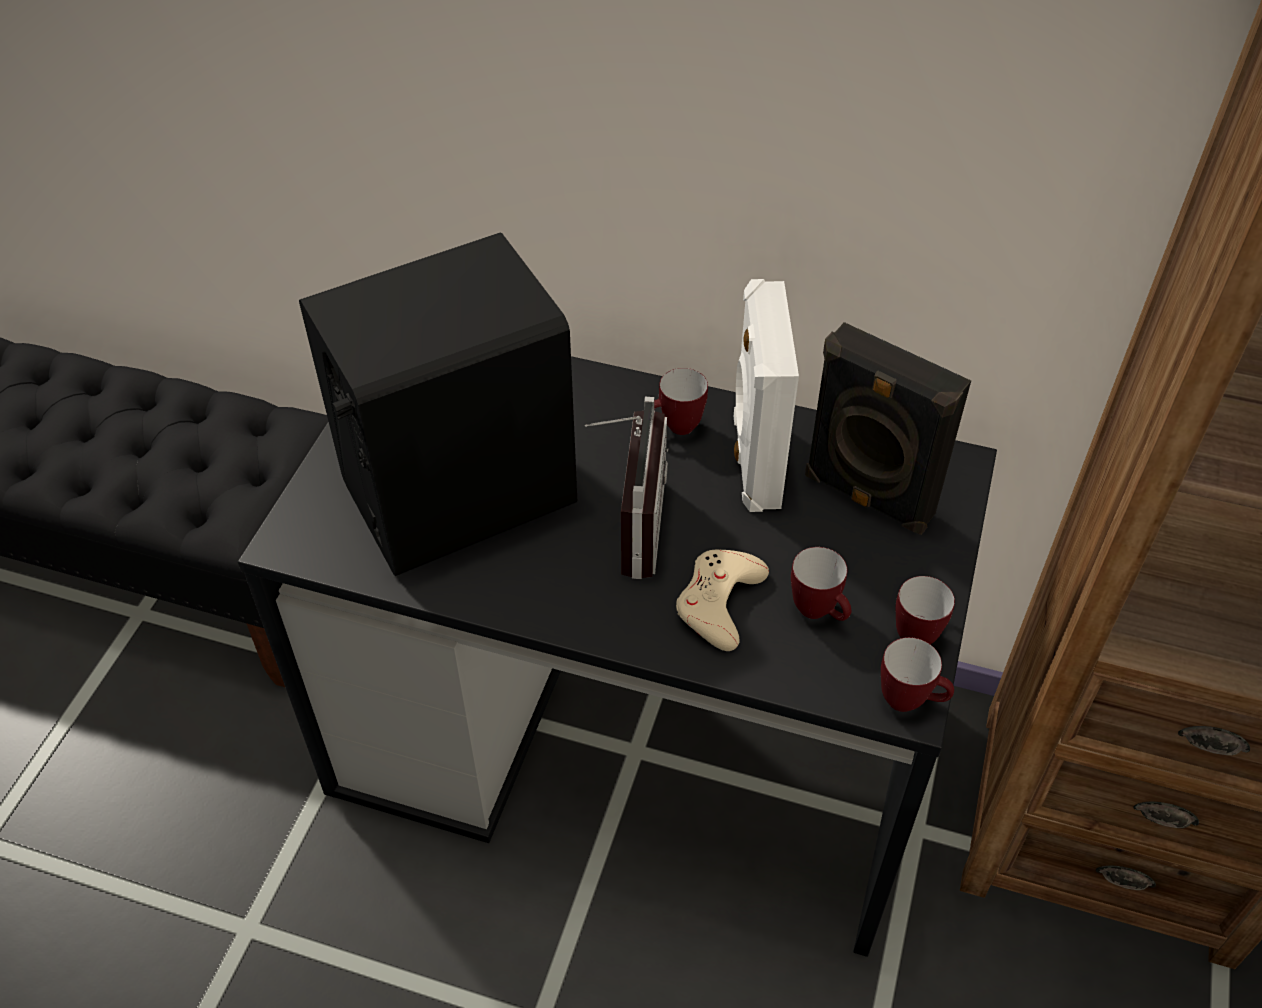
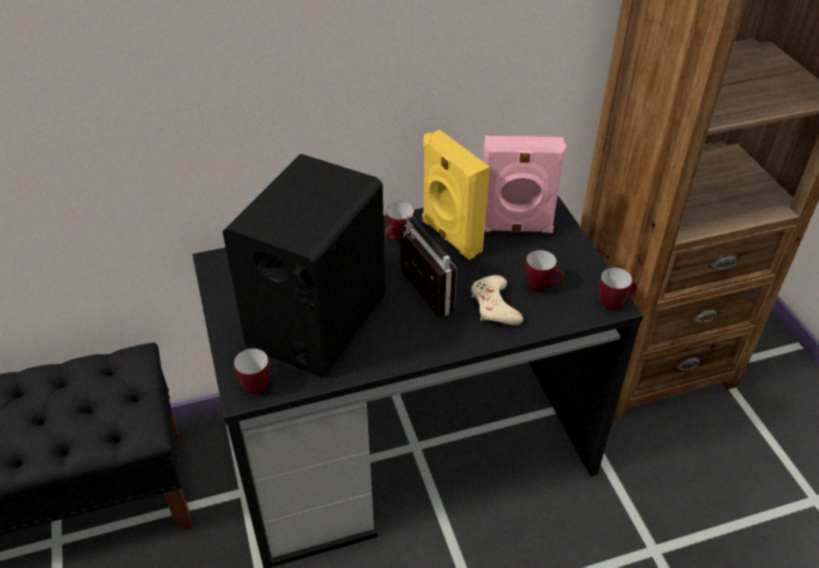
camera: 35 degrees left, 5 degrees down
white speaker [734,279,799,512] -> yellow speaker [422,130,490,260]
black speaker [805,322,971,535] -> pink speaker [483,136,566,233]
mug [896,576,955,644] -> mug moved to [234,348,270,394]

